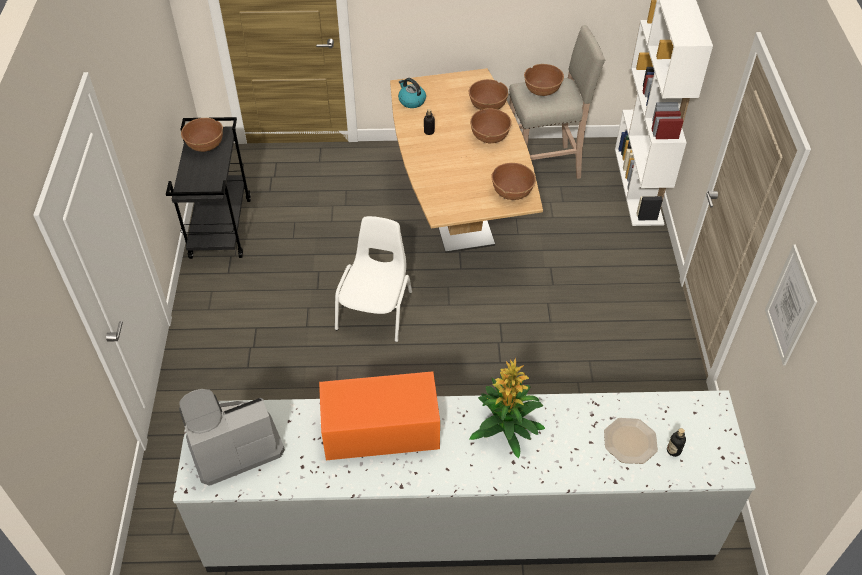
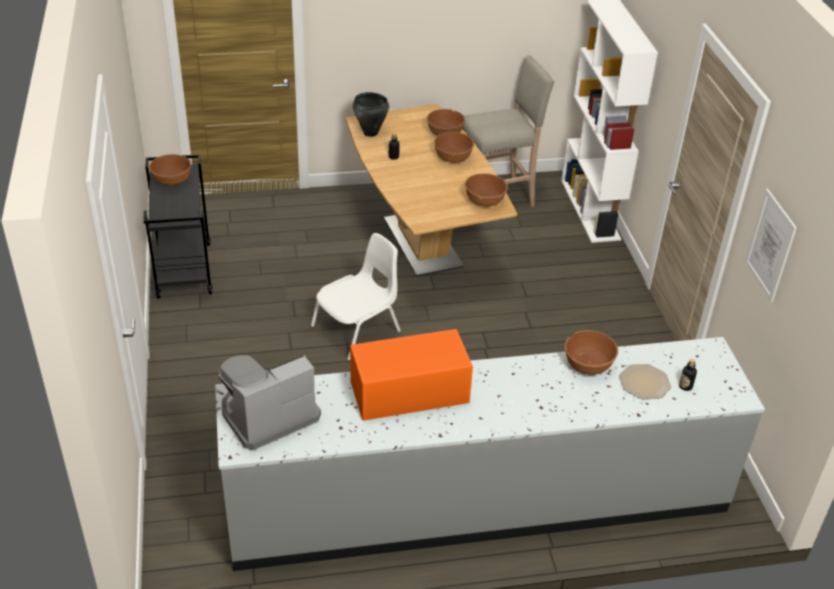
camera: 10 degrees left, 10 degrees down
white chair [335,216,412,342] -> white chair turned 45 degrees clockwise [311,233,401,361]
kettle [398,78,426,108] -> black cooking pot [353,92,389,137]
potted plant [470,358,545,458] -> none
brown bowl [524,64,564,96] -> brown bowl moved to [565,330,618,375]

